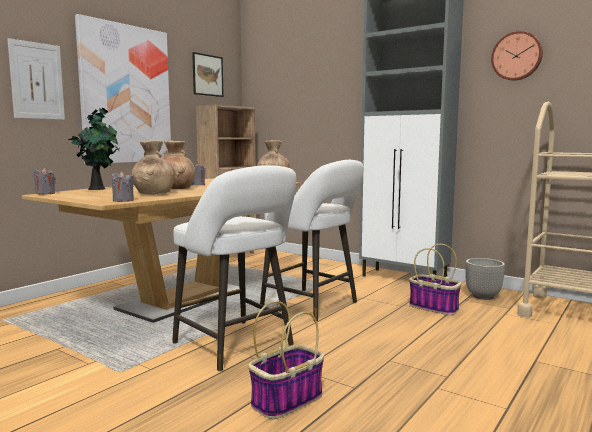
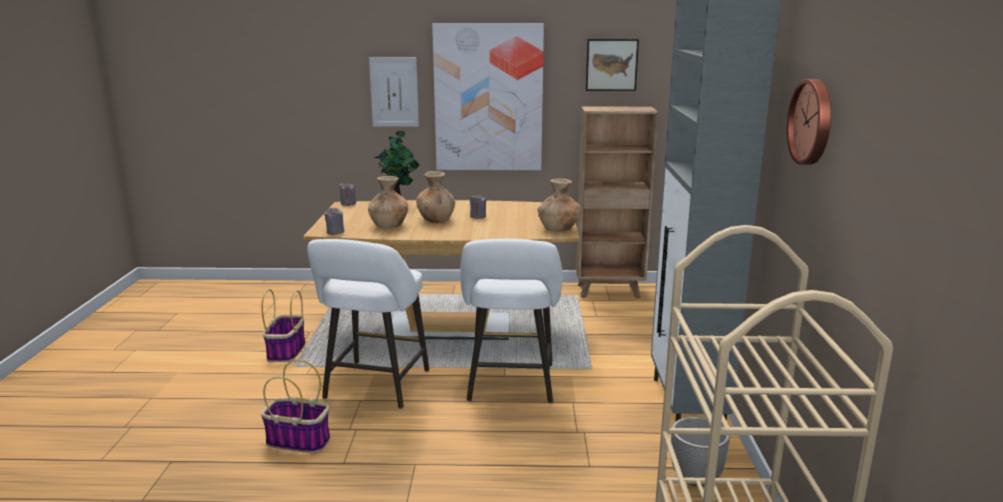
camera: 55 degrees right, 10 degrees up
basket [409,244,461,315] -> basket moved to [261,289,305,362]

